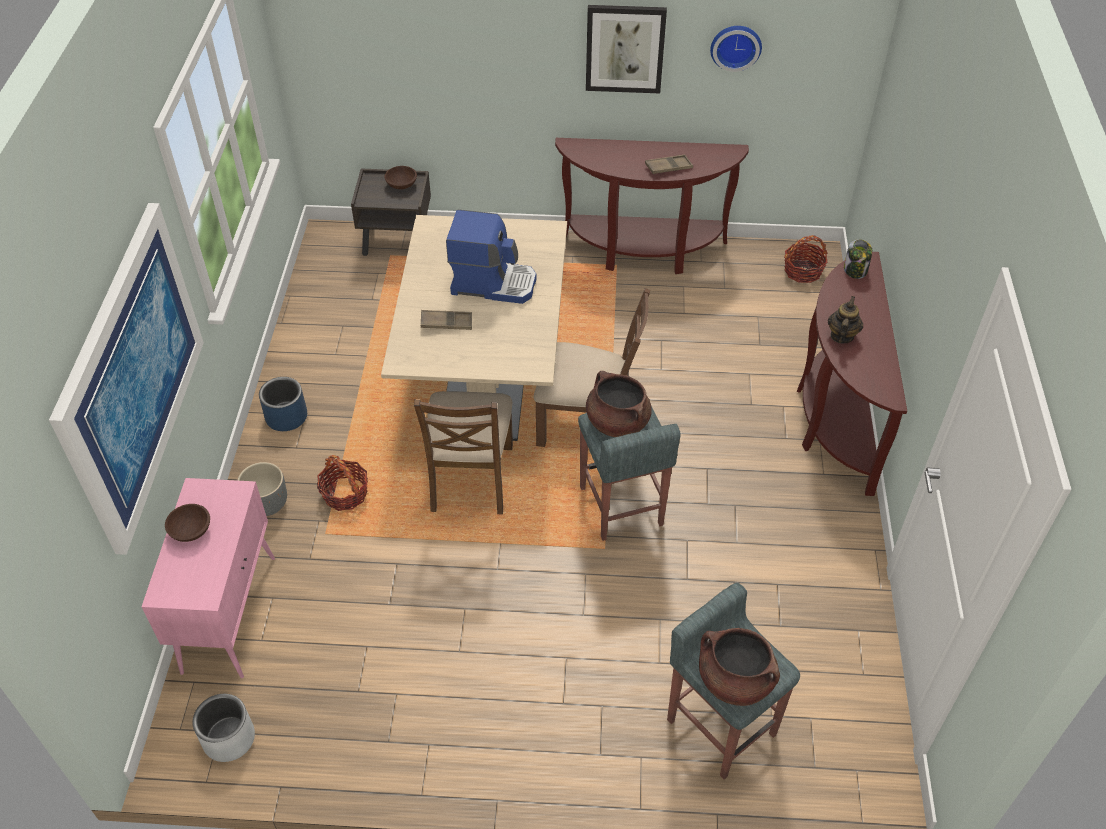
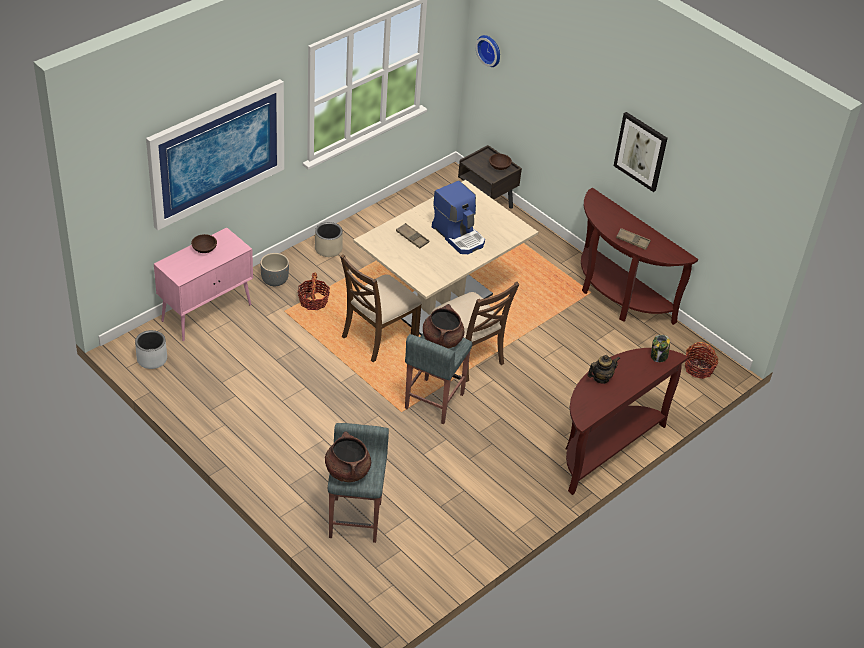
camera: 40 degrees right, 5 degrees down
blue planter [259,377,307,431] -> beige planter [315,222,343,257]
wall clock [710,26,762,72] -> wall clock moved to [475,35,500,67]

